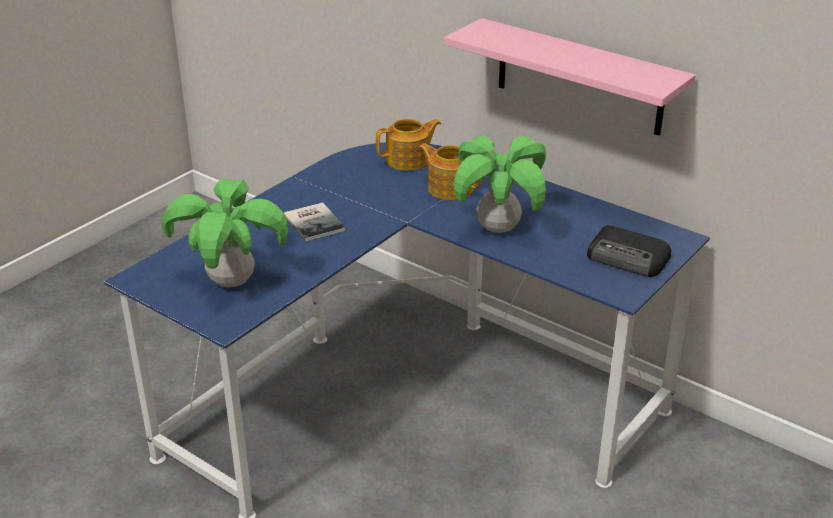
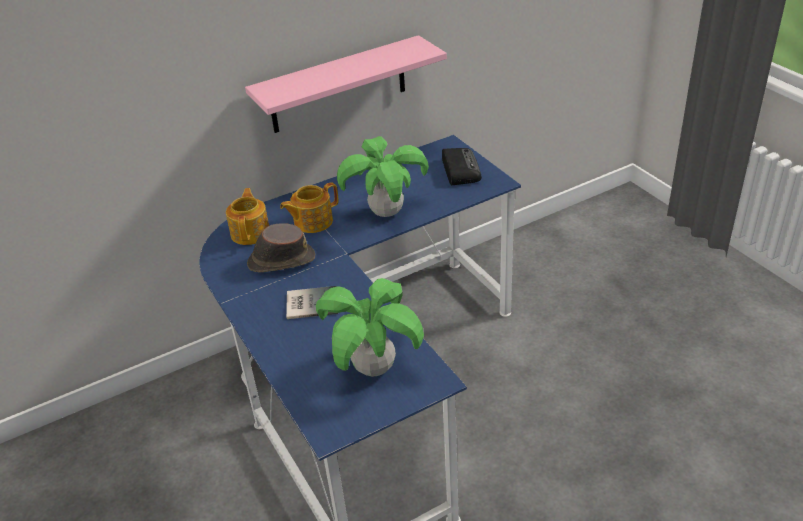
camera: 65 degrees left, 5 degrees up
radio [587,225,671,277] -> radio turned 60 degrees counterclockwise [442,148,482,185]
none -> brown hat [247,223,315,273]

